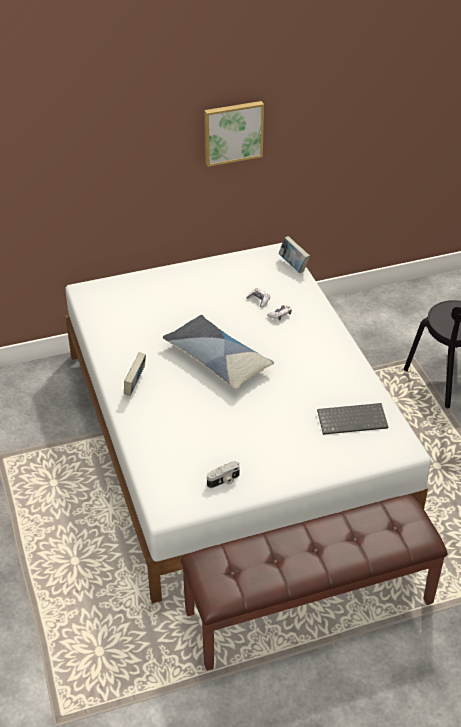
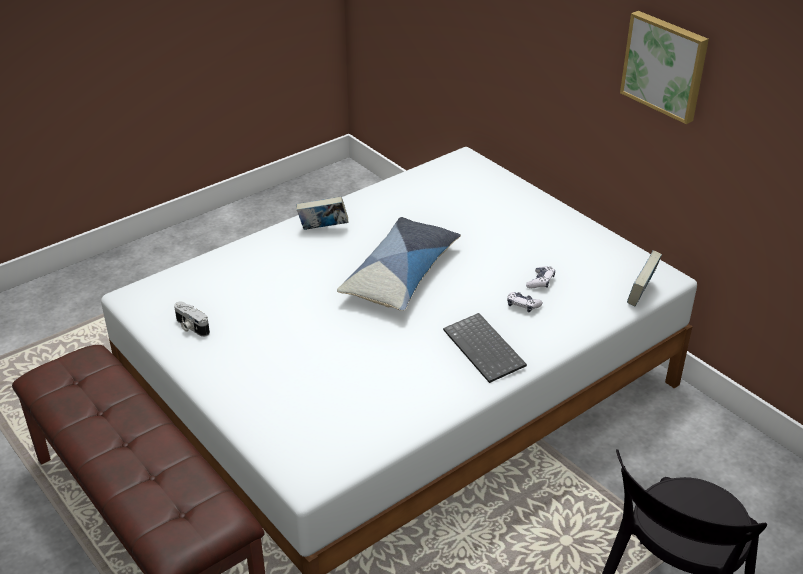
camera: 70 degrees right, 5 degrees down
keyboard [317,403,388,435] -> keyboard moved to [443,313,527,383]

